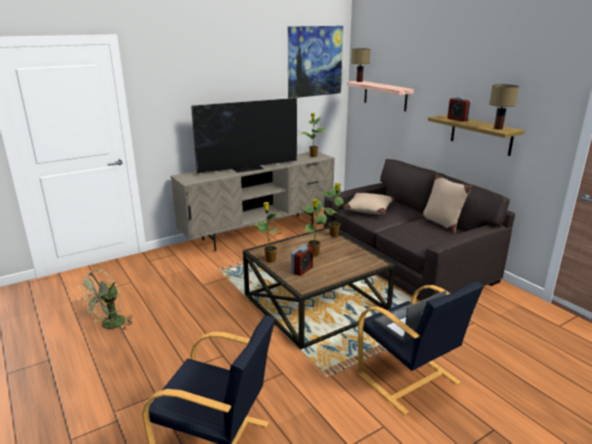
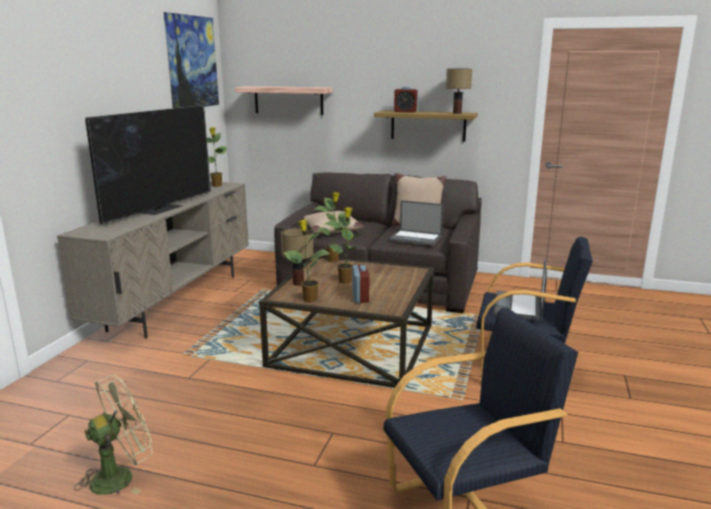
camera: 40 degrees left, 5 degrees down
green fan [78,269,133,330] -> green fan turned 120 degrees counterclockwise [74,375,153,495]
table lamp [351,48,370,82] -> table lamp moved to [281,227,313,286]
none -> laptop [389,200,444,246]

